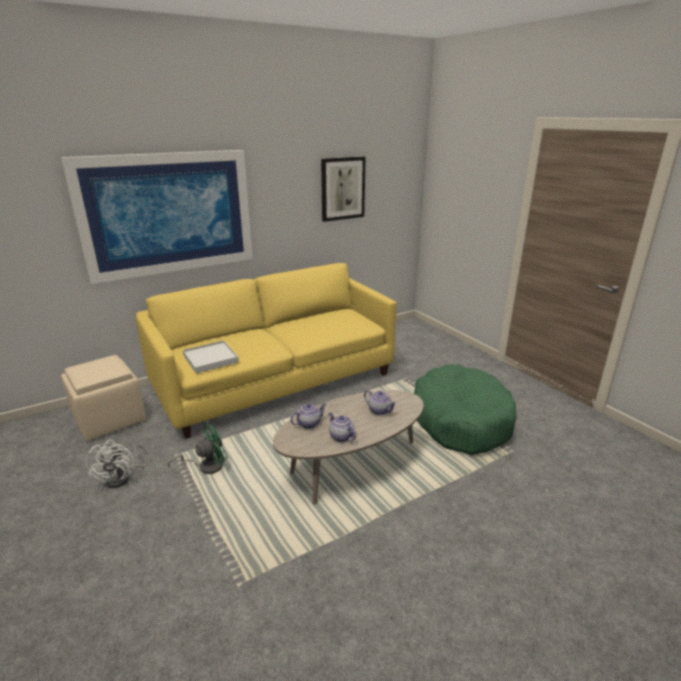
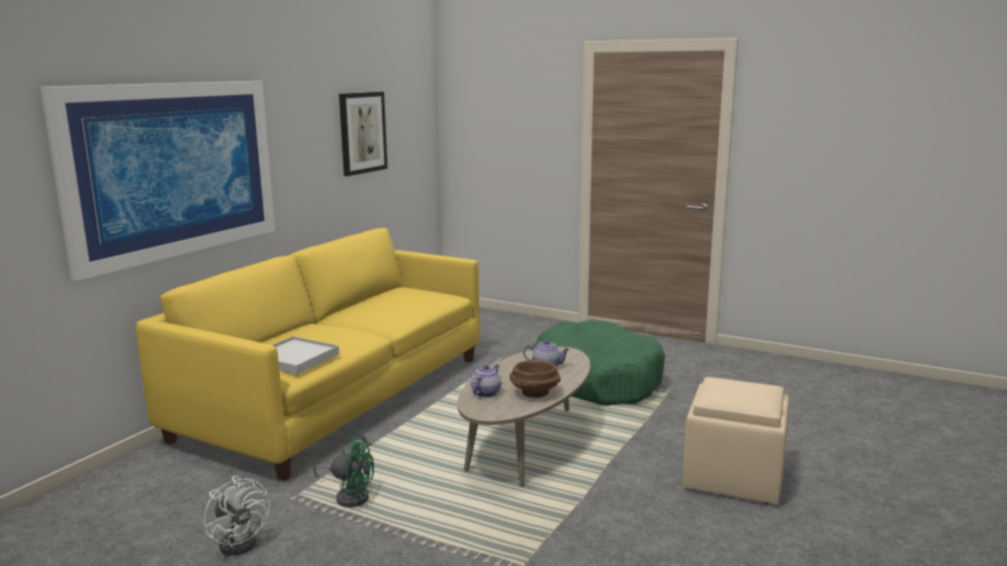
camera: 30 degrees left, 10 degrees down
beige ottoman [61,355,146,441] -> beige ottoman moved to [683,377,789,505]
green fan [168,424,228,474] -> green fan turned 75 degrees clockwise [313,435,374,507]
teapot [328,413,356,442] -> brown bowl [509,360,561,398]

